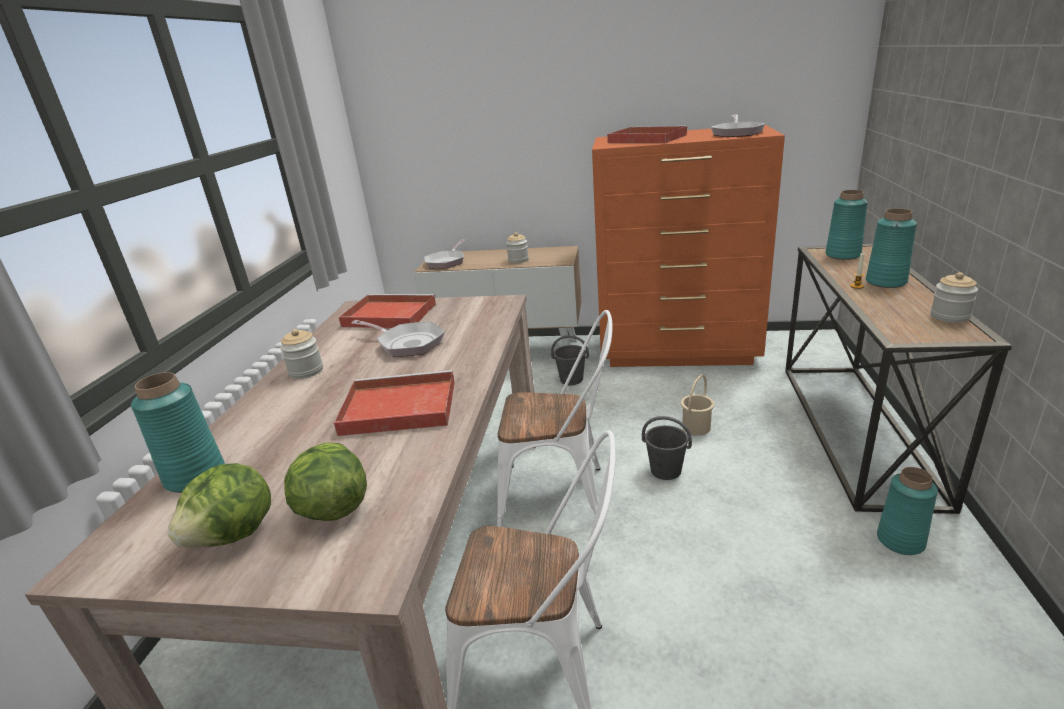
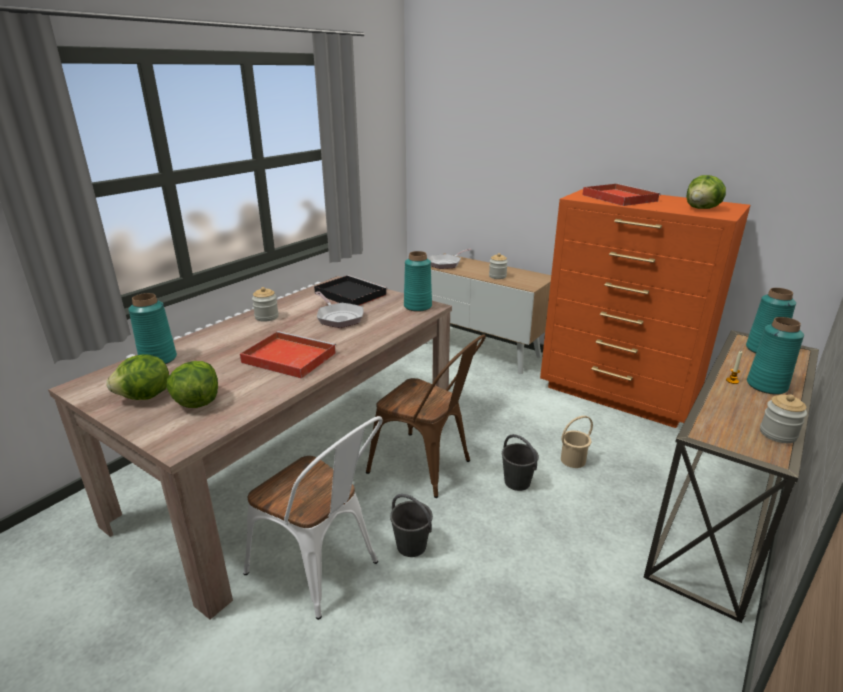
camera: 25 degrees right, 0 degrees up
red tray [339,294,436,328] -> black tray [314,275,388,306]
white chair [497,310,612,527] -> brown chair [366,334,486,498]
grey bucket [551,335,589,385] -> grey bucket moved to [390,494,433,557]
frying pan [710,115,765,137] -> lettuce [686,175,726,209]
turquoise vase [877,467,938,555] -> turquoise vase moved to [404,251,432,312]

